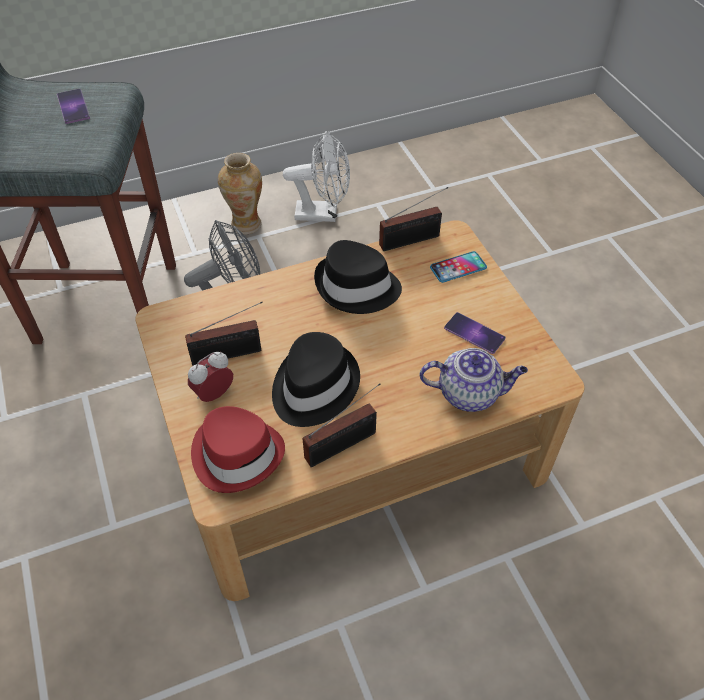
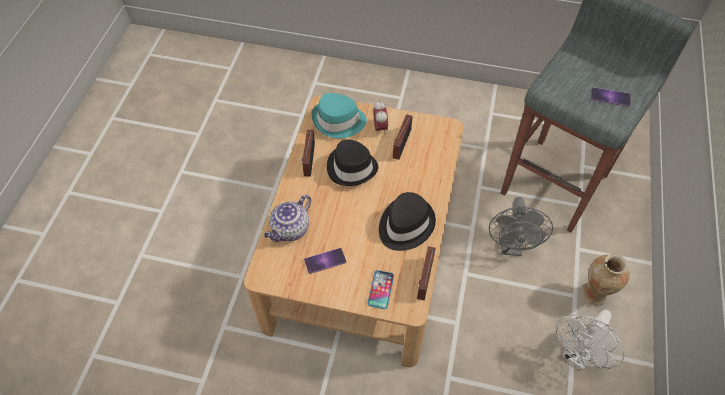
camera: 125 degrees right, 5 degrees up
red hat [191,406,285,493] -> turquoise hat [312,93,367,138]

